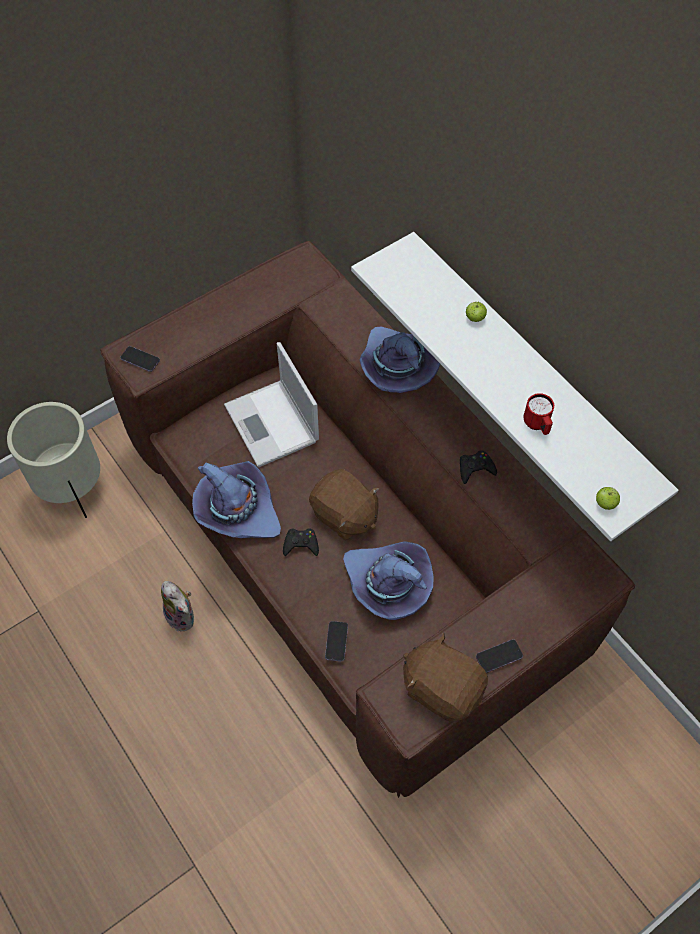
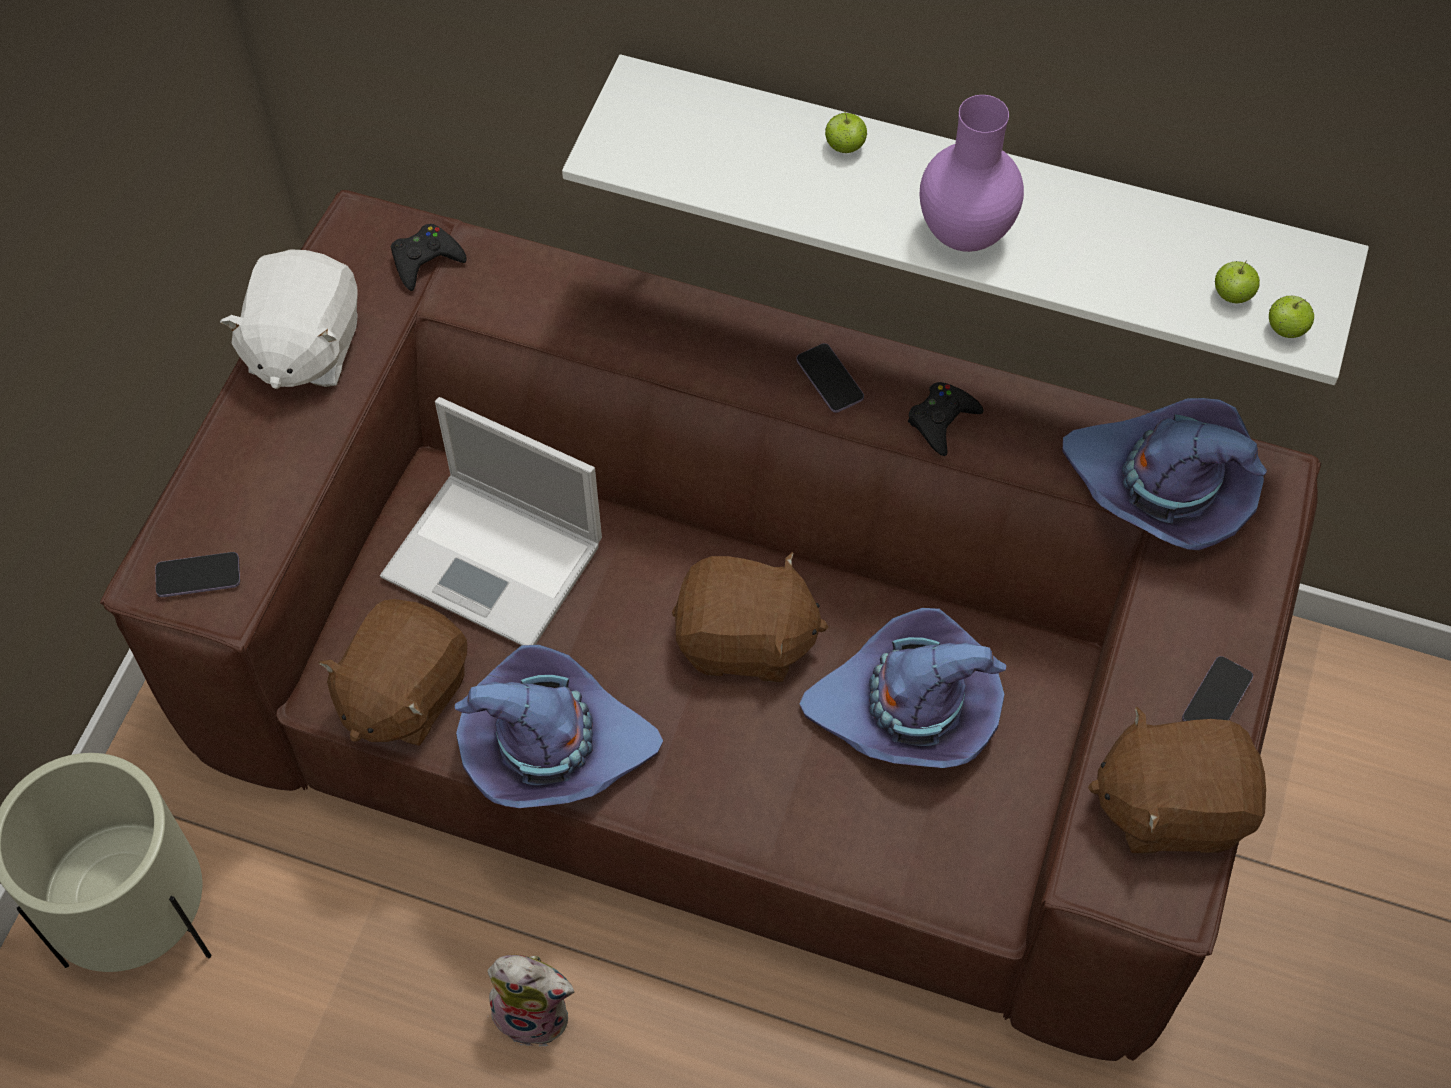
camera: 35 degrees left, 0 degrees up
black game controller [283,529,319,556] -> black game controller moved to [391,224,467,291]
phone [325,621,348,661] -> phone moved to [796,343,864,413]
purple hat [359,326,440,393] -> purple hat moved to [1063,398,1267,550]
red mug [523,393,554,435] -> none
none -> white plush toy [220,249,358,389]
none -> brown plush toy [318,599,467,746]
none -> purple vase [920,95,1024,252]
none -> apple [1215,261,1260,303]

